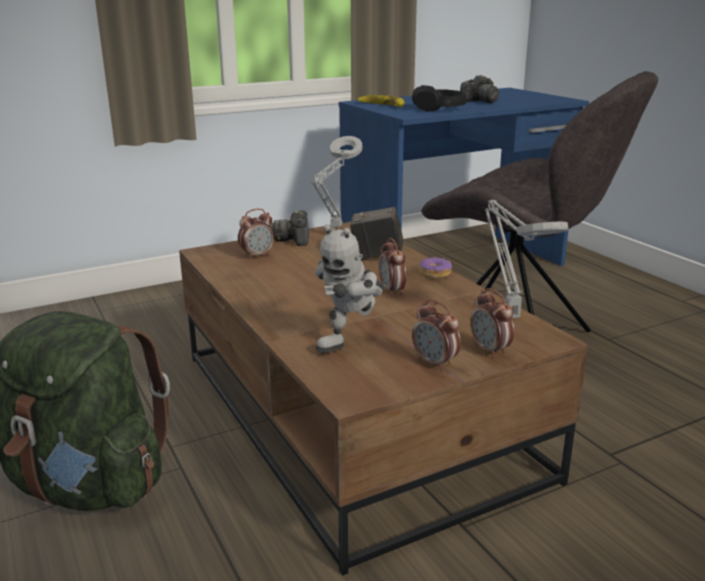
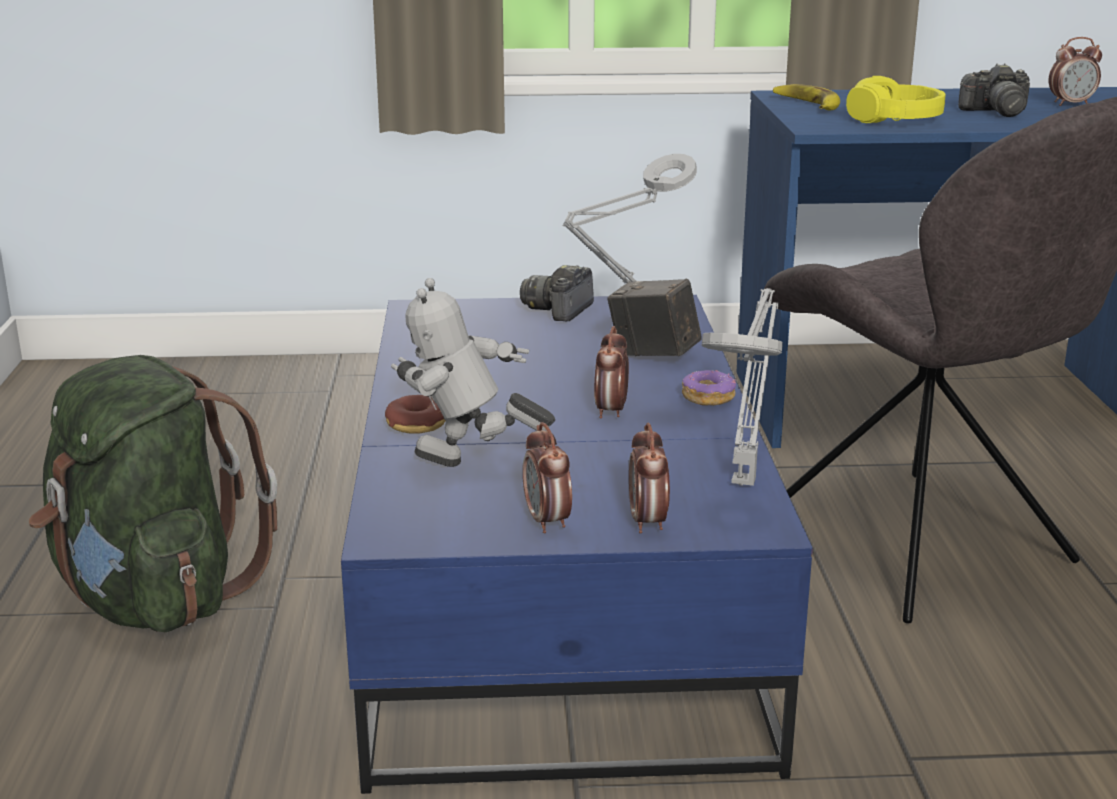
camera: 25 degrees right, 0 degrees up
brown coffee table [179,222,588,576] -> blue coffee table [341,295,813,794]
alarm clock [238,209,274,259] -> alarm clock moved to [1049,37,1102,106]
toy robot [315,224,384,353] -> toy robot turned 45 degrees clockwise [391,278,555,467]
black headphones [412,85,466,111] -> yellow headphones [846,76,946,123]
none -> donut [385,395,446,434]

